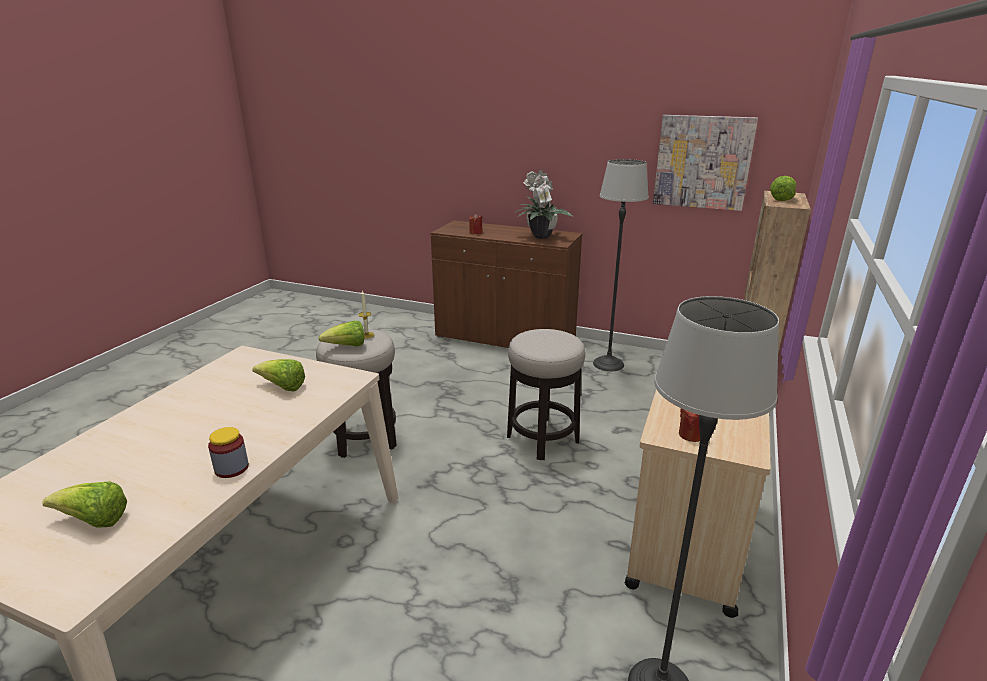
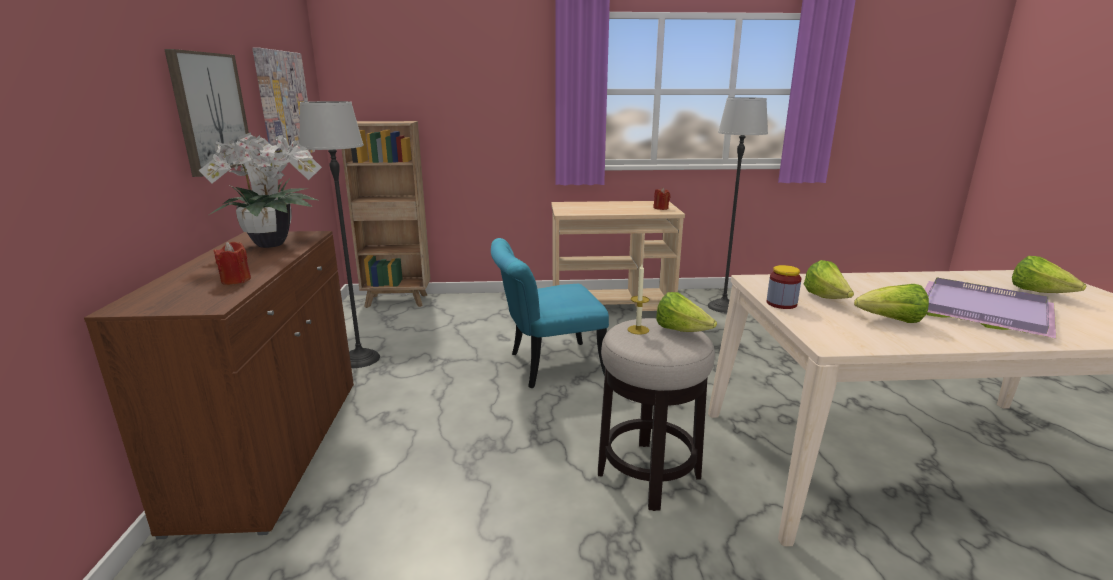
camera: 115 degrees left, 5 degrees down
jar [208,427,249,478] -> jar moved to [767,265,802,309]
stool [507,329,586,460] -> turquoise chair [491,238,609,388]
lettuce [770,176,796,201] -> lettuce moved to [854,284,929,323]
none -> picture [164,49,249,177]
none -> purple tray [925,278,1056,338]

